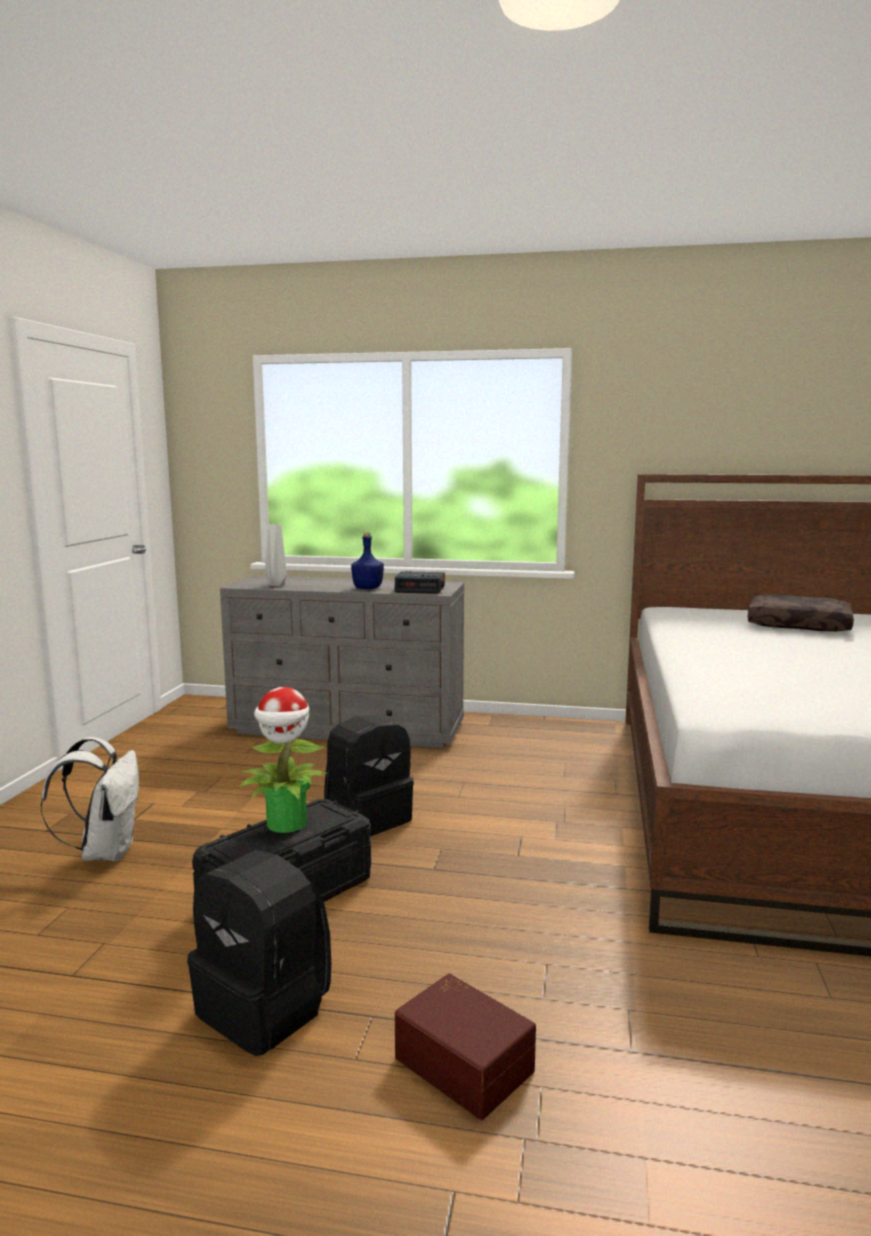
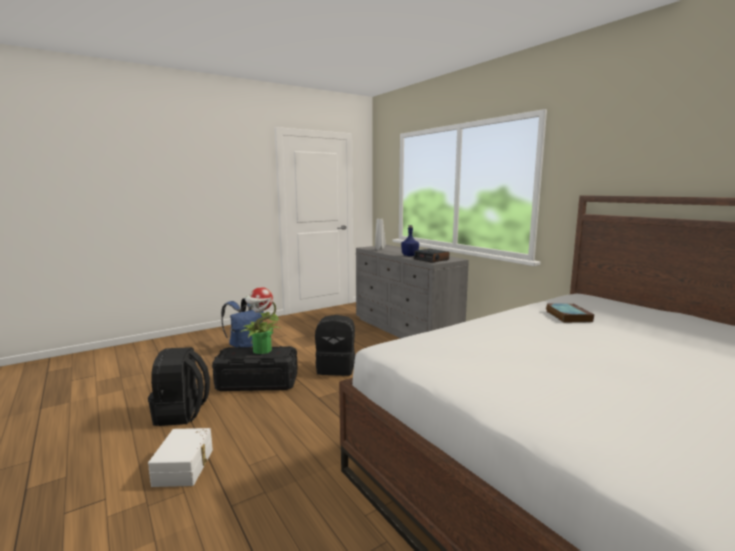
camera: 45 degrees right, 0 degrees up
white backpack [41,737,139,862] -> blue backpack [221,298,264,348]
brown storage box [395,973,536,1120] -> white storage box [148,428,213,487]
brown pillow [748,594,854,632] -> none
none -> book [546,303,594,323]

